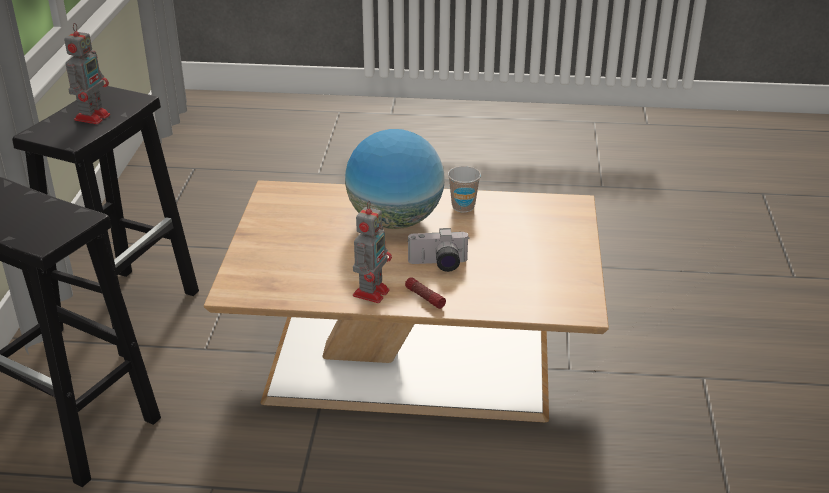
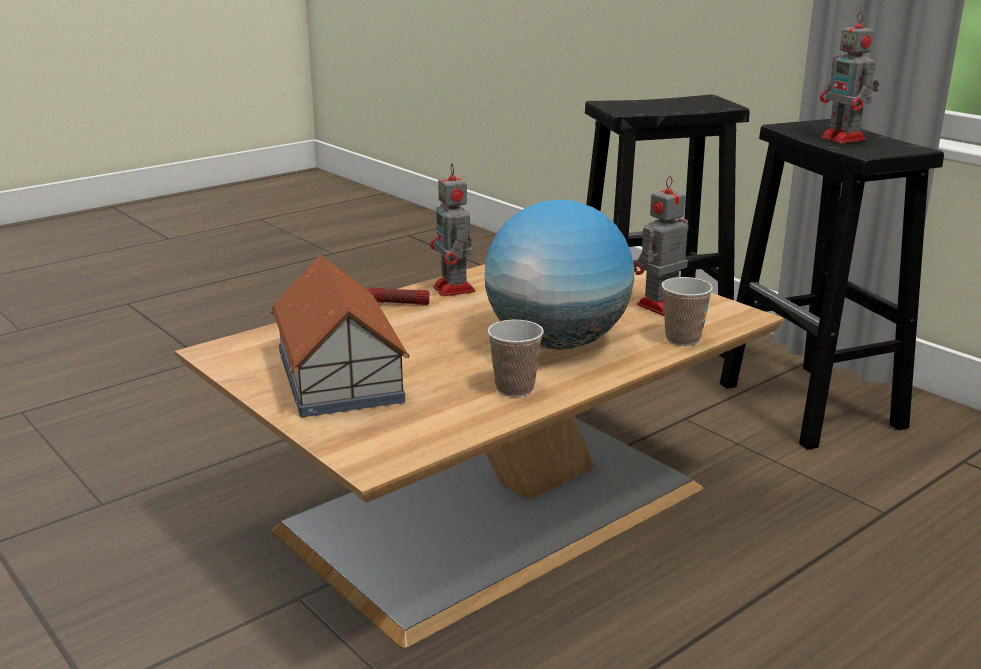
camera: 135 degrees right, 10 degrees down
camera [407,228,470,272] -> none
none -> toy house [270,254,410,417]
none -> toy robot [633,176,688,315]
none -> cup [662,277,713,346]

